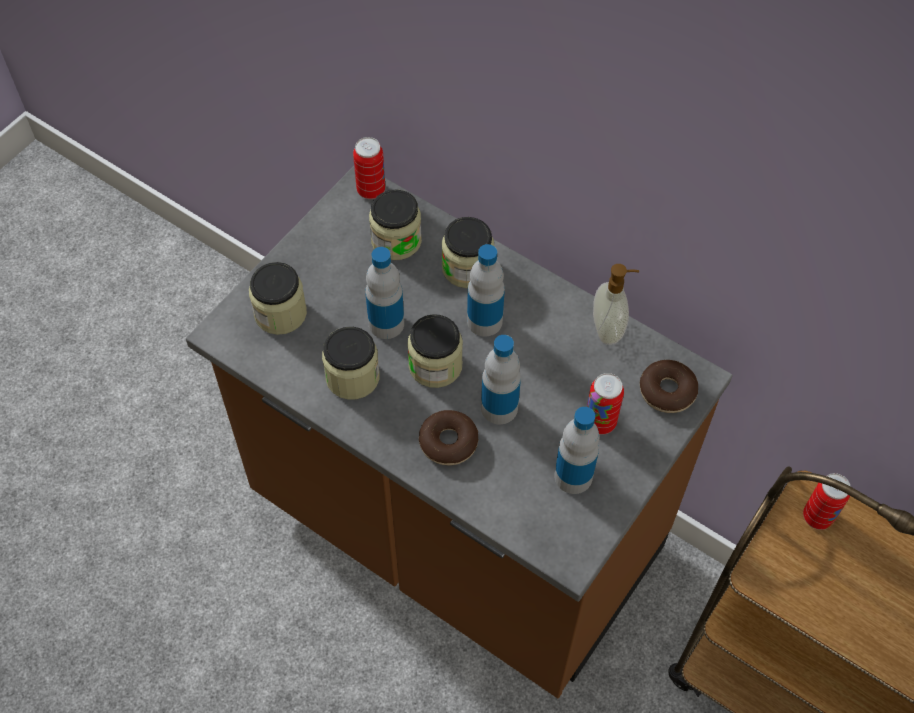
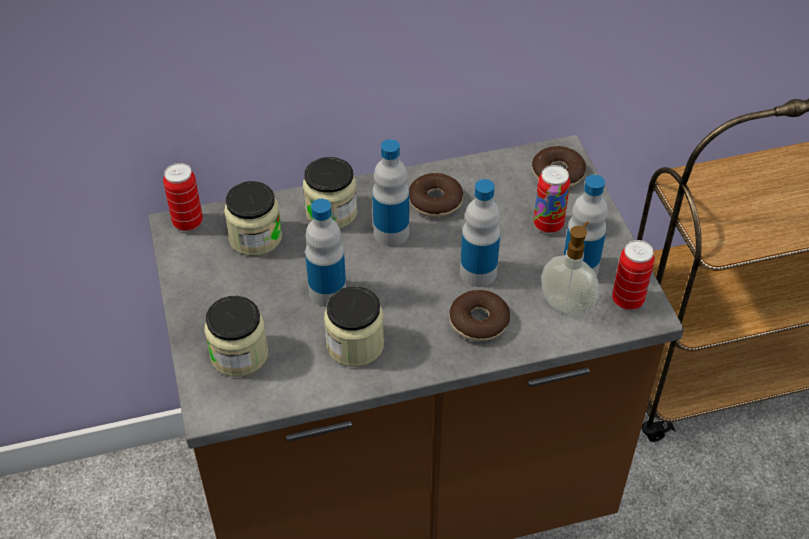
camera: 50 degrees left, 10 degrees down
jar [407,314,463,388] -> none
soap dispenser [593,264,639,345] -> soap dispenser moved to [541,222,599,317]
can [803,473,851,530] -> can moved to [612,240,655,310]
none -> donut [409,173,463,218]

